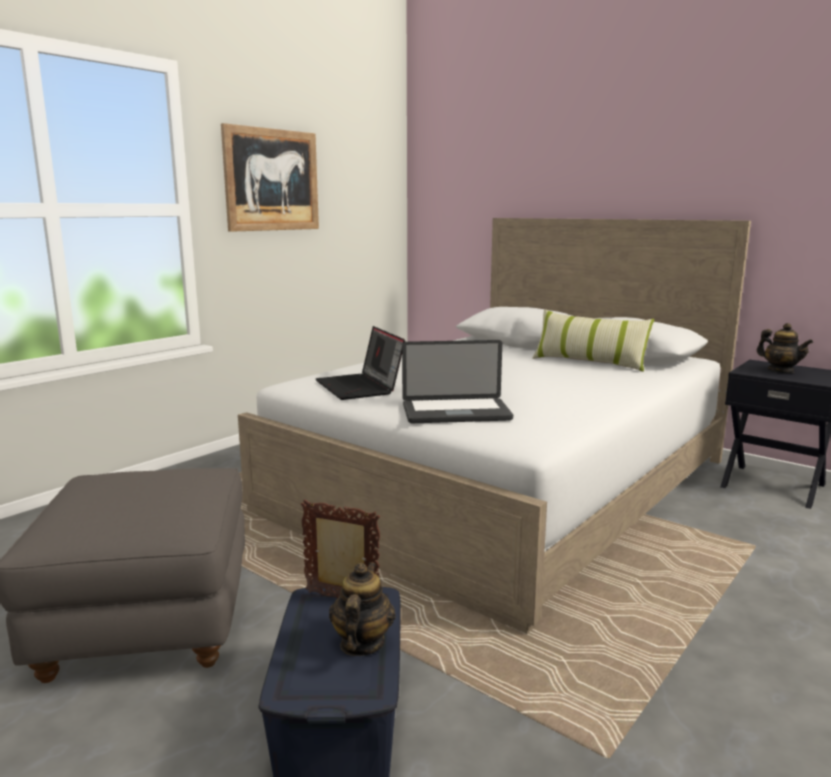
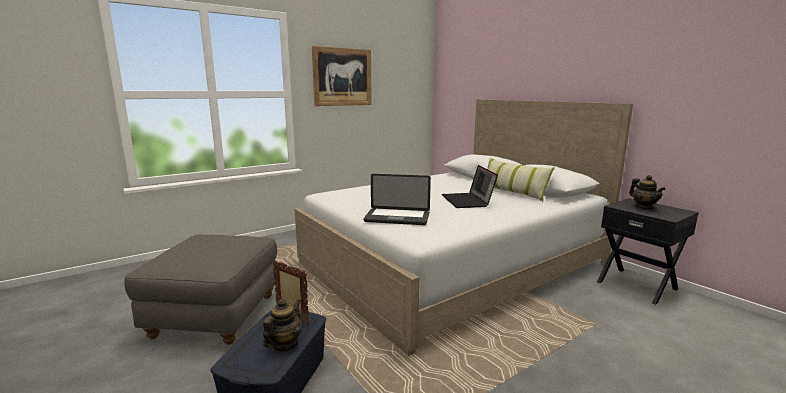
camera: 15 degrees right, 0 degrees up
laptop [316,326,405,400] -> laptop moved to [442,165,498,208]

